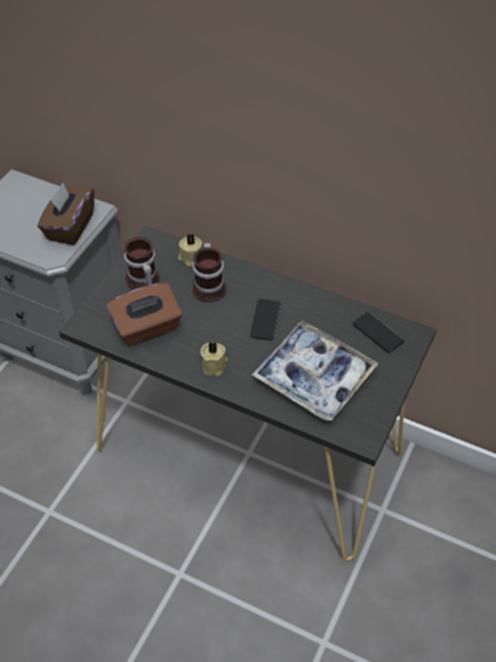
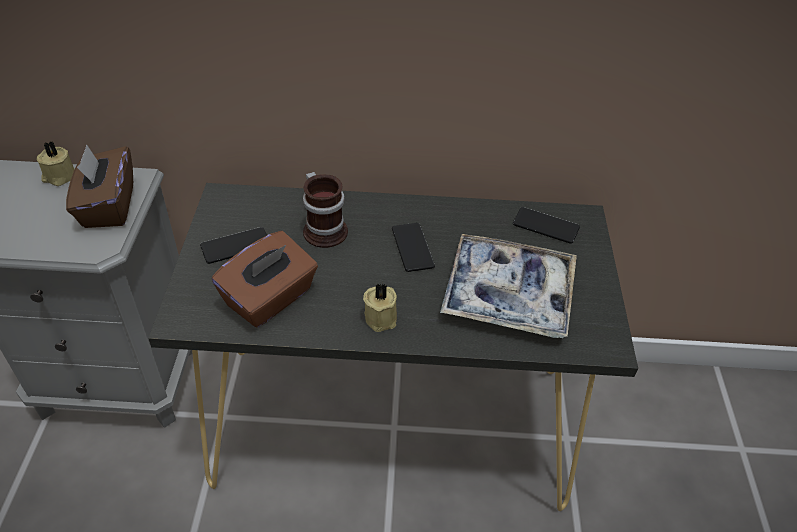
camera: 25 degrees left, 5 degrees down
mug [124,237,160,290] -> phone [200,227,267,264]
beige candle [178,234,202,266] -> beige candle moved to [36,142,75,186]

